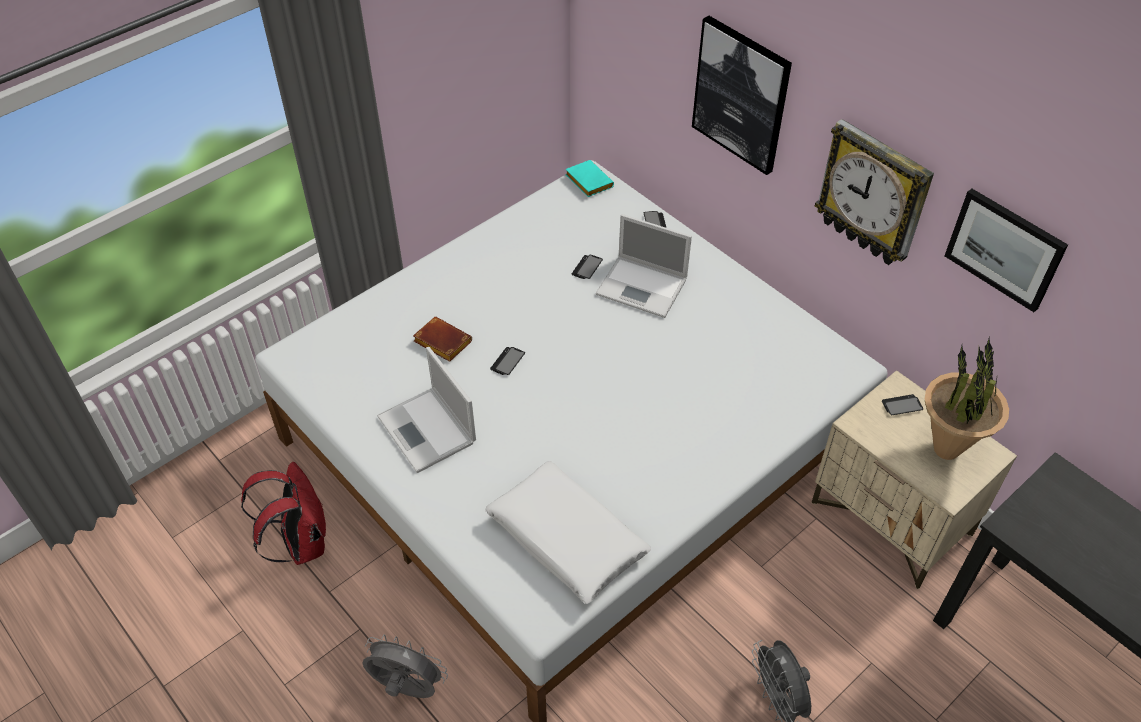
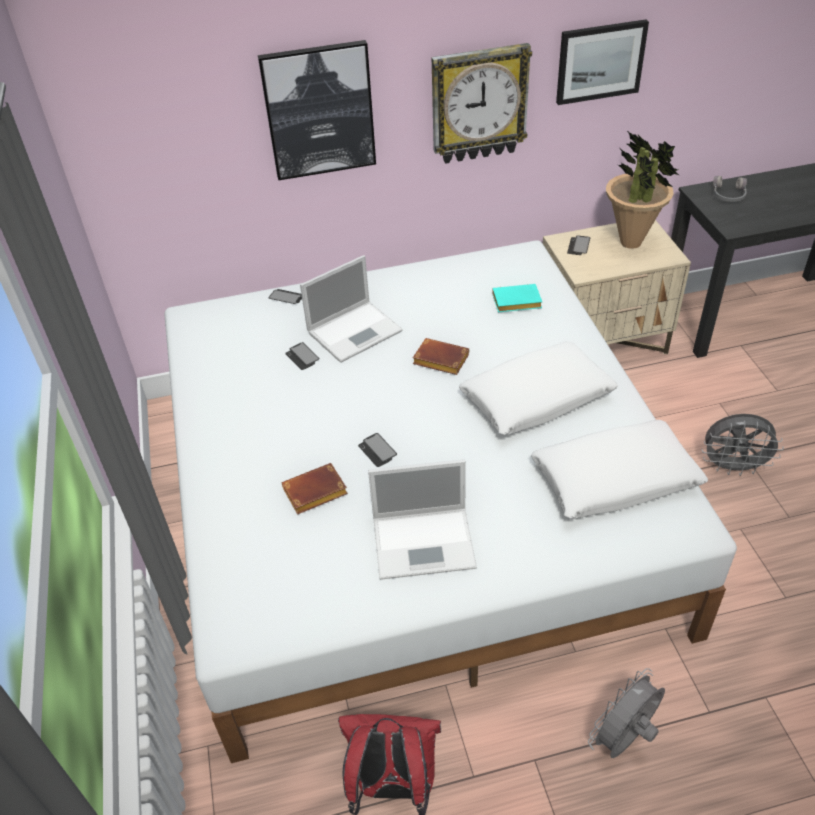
camera: 60 degrees left, 5 degrees down
turquoise book [565,160,614,197] -> turquoise book moved to [492,284,542,312]
none -> brown book [413,338,469,375]
none -> white pillow [459,341,618,435]
none -> grey headphones [713,176,747,202]

